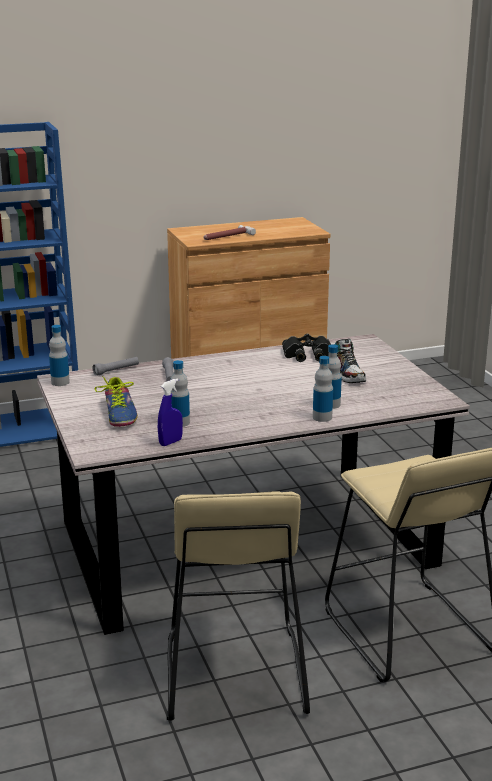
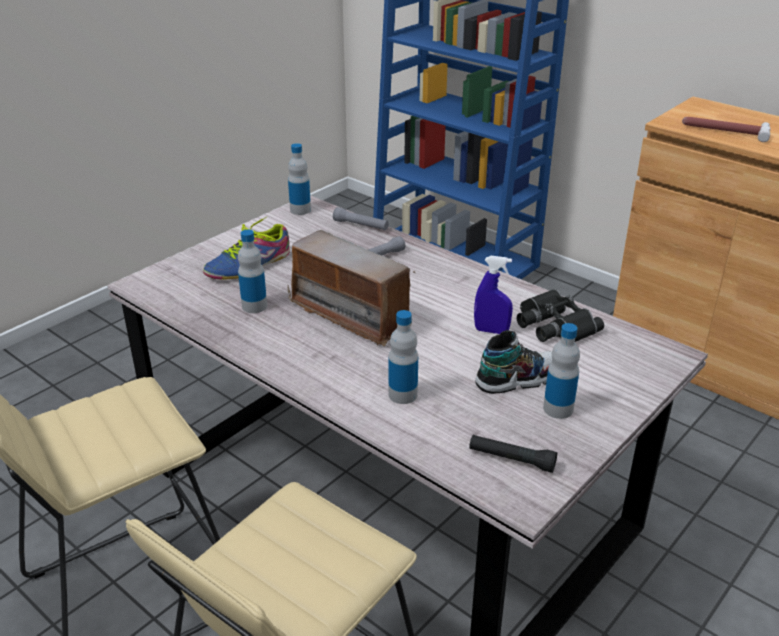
camera: 60 degrees right, 10 degrees up
blue spray bottle [158,378,183,446] -> blue spray bottle moved to [474,256,513,334]
bottle [313,356,333,422] -> bottle moved to [543,323,580,419]
shoe [335,339,366,383] -> shoe turned 150 degrees counterclockwise [475,330,552,394]
none -> radio [287,230,416,346]
none -> black flashlight [469,435,557,473]

